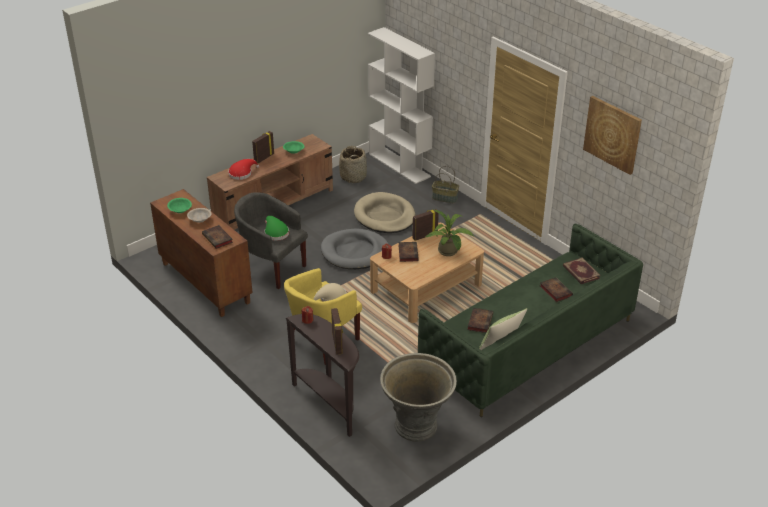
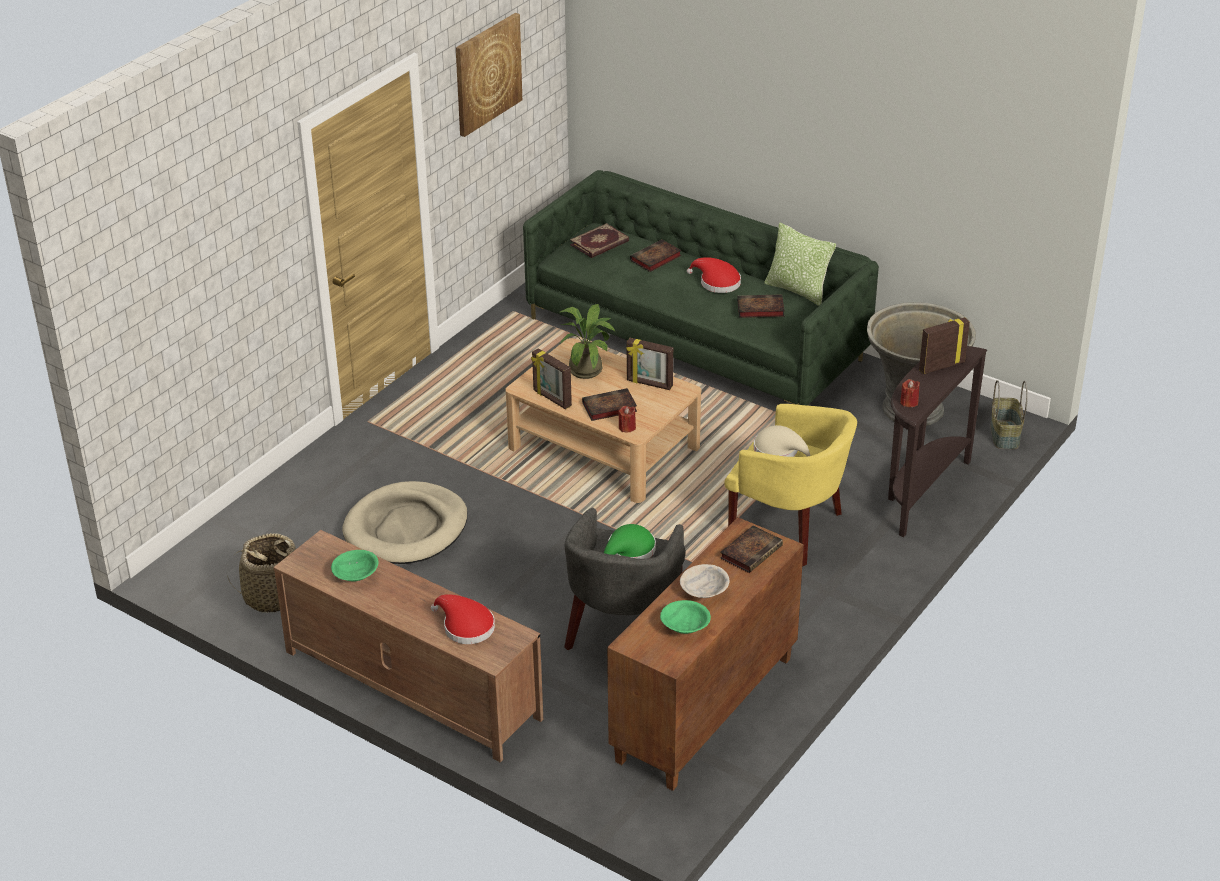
camera: 105 degrees left, 0 degrees up
picture frame [252,131,274,164] -> picture frame moved to [626,338,673,390]
grey dog bed [321,229,389,269] -> none
white bookcase [368,27,435,184] -> none
basket [432,166,459,203] -> basket moved to [990,380,1028,449]
none -> red hat [687,257,741,293]

